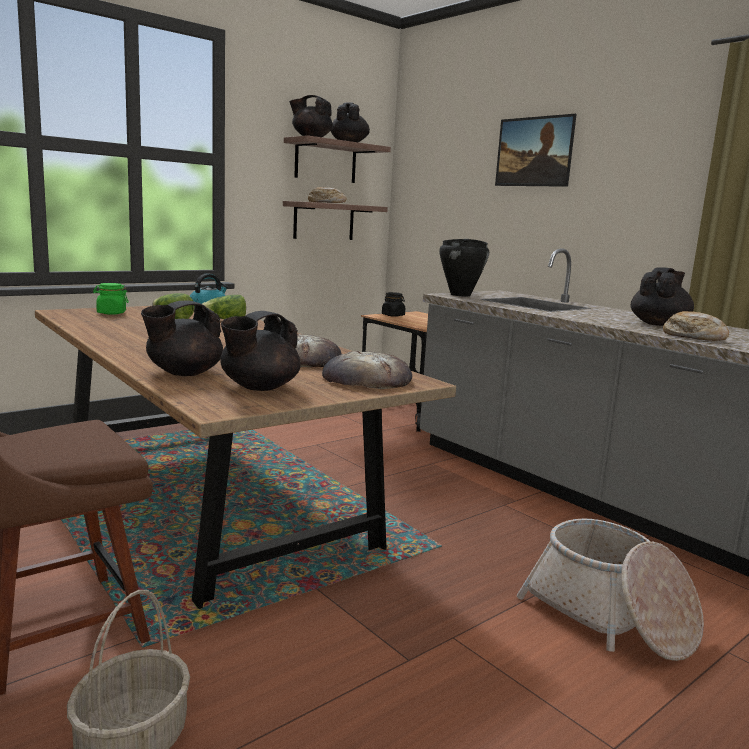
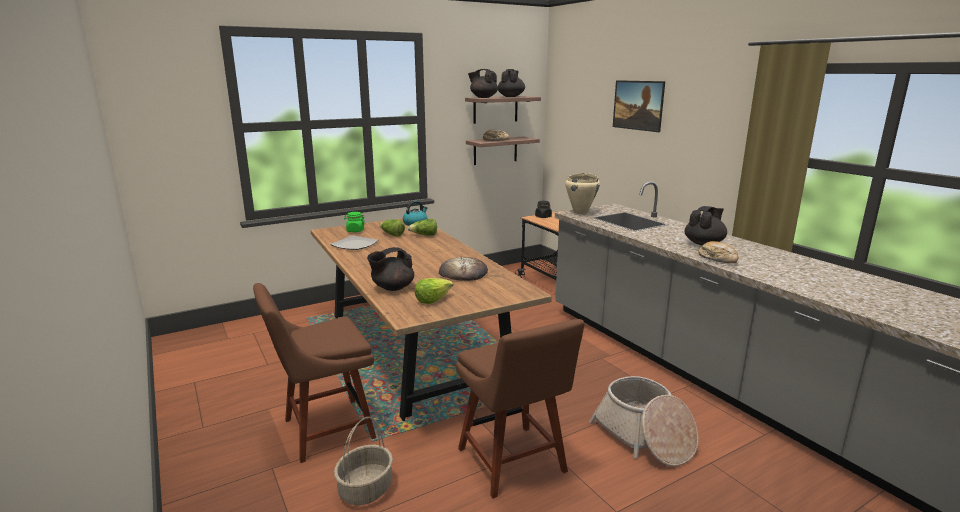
camera: 10 degrees right, 5 degrees up
black teapot [220,311,301,391] -> lettuce [415,278,453,304]
bread [322,351,412,389] -> none
black cooking pot [439,239,489,296] -> beige cooking pot [565,173,600,214]
none -> plate [330,235,379,250]
none -> brown chair [456,319,585,499]

